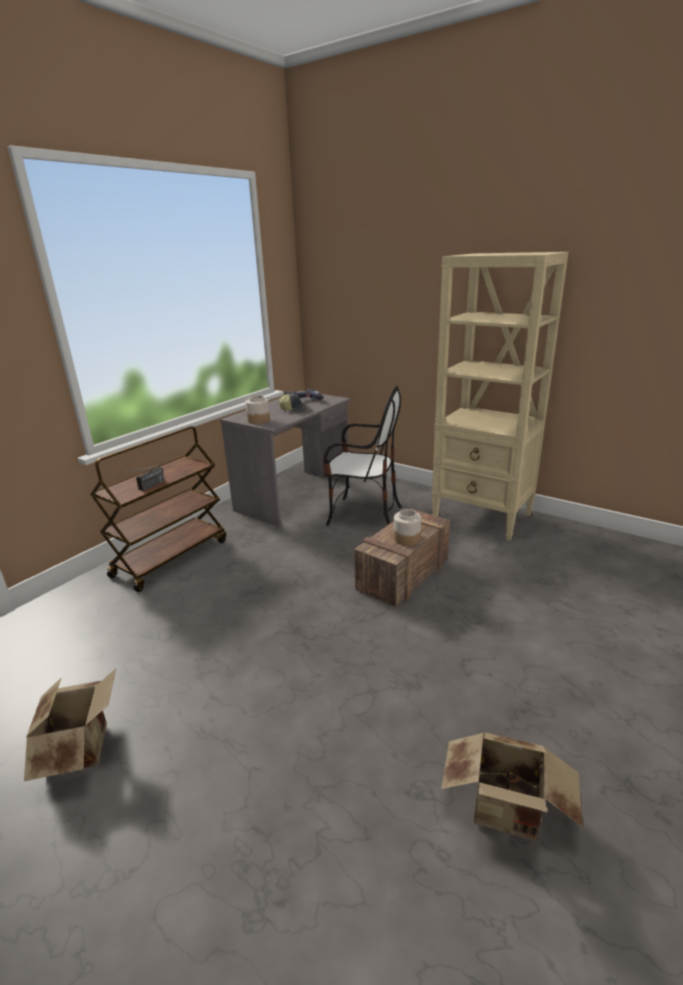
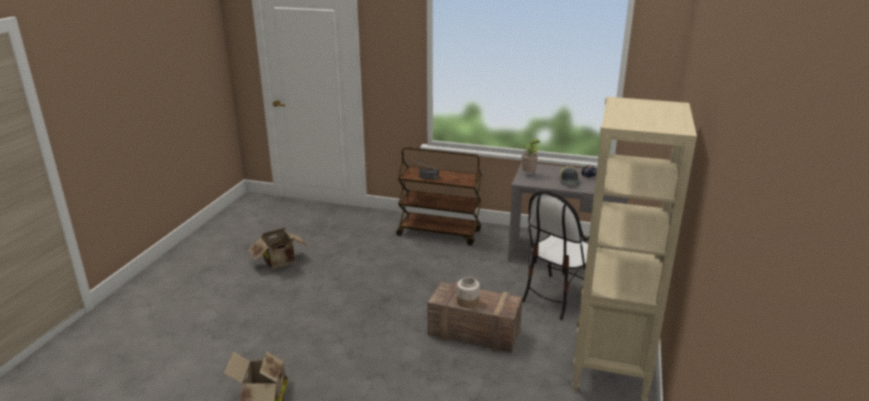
camera: 70 degrees right, 0 degrees up
jar [246,395,270,424] -> potted plant [522,139,540,172]
chair [323,386,402,526] -> chair turned 45 degrees clockwise [522,191,601,320]

